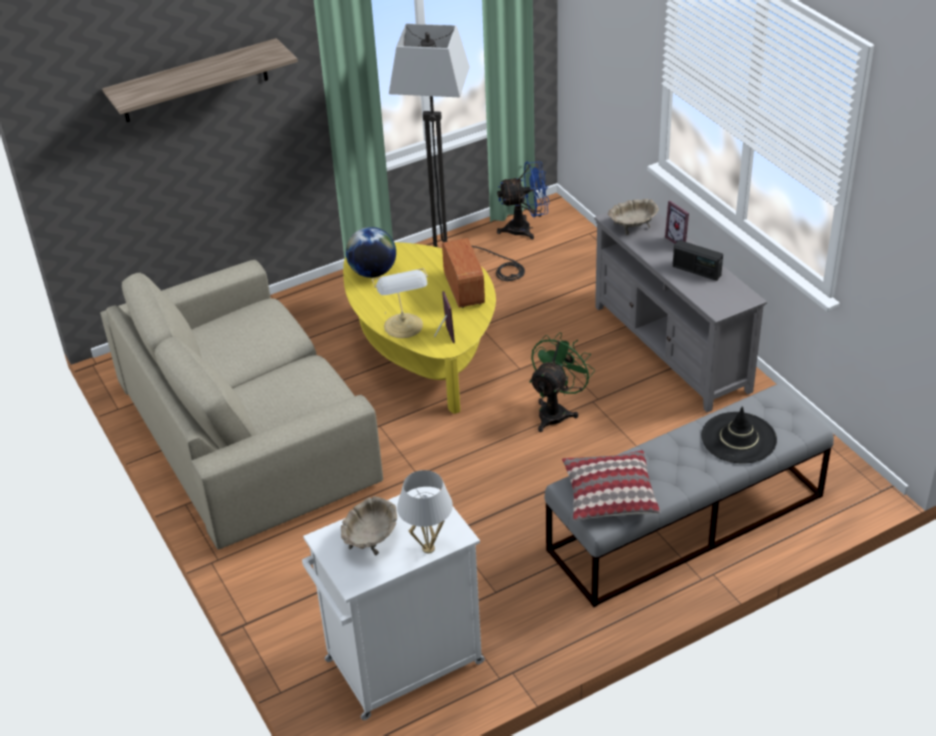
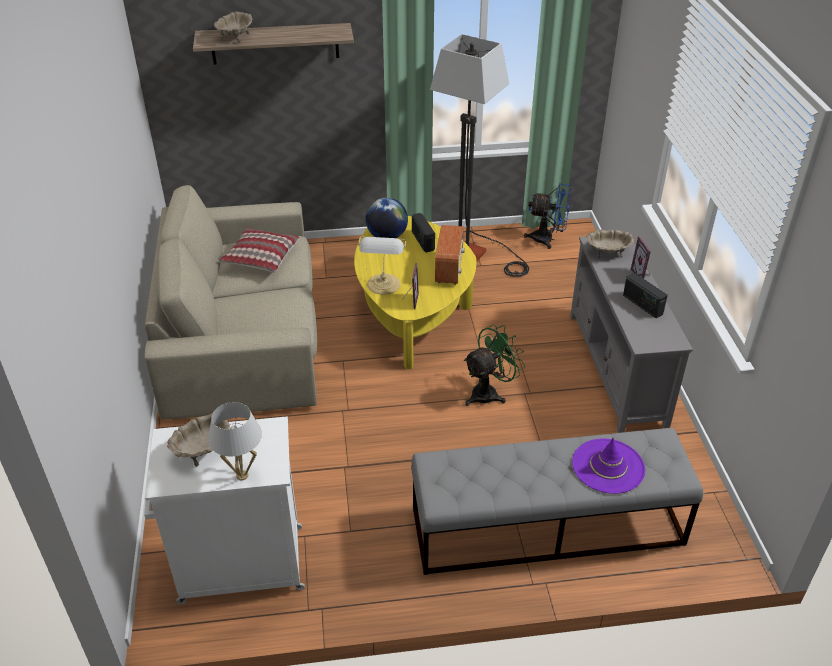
camera: 20 degrees right, 0 degrees up
pillow [562,450,660,521] -> pillow moved to [219,227,299,273]
black hat [702,406,777,463] -> purple hat [572,438,645,494]
none -> beige bowl [214,11,253,43]
none -> radio [412,213,435,252]

